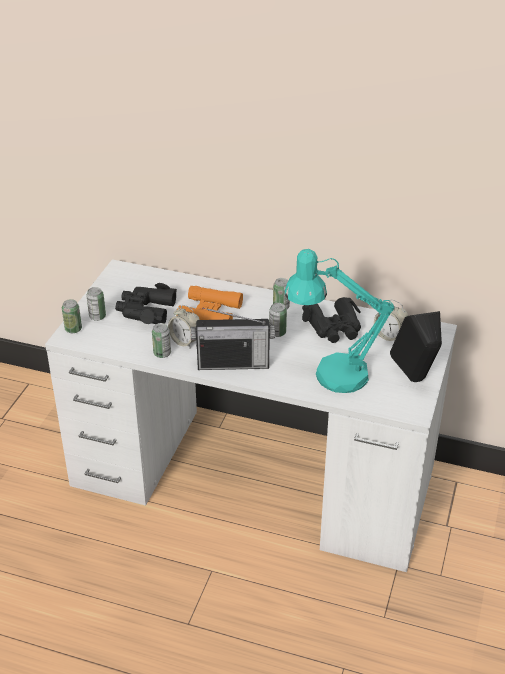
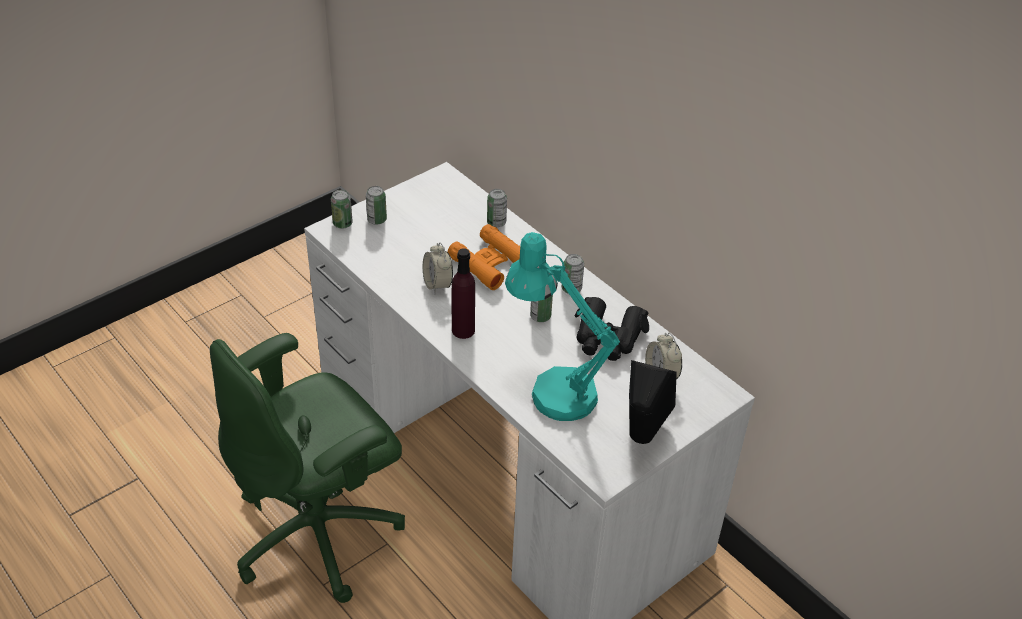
camera: 30 degrees right, 5 degrees up
black binoculars [115,283,177,324] -> none
can [152,323,171,358] -> can moved to [487,189,507,227]
radio [191,308,275,370] -> purple bottle [451,248,475,339]
none -> green office chair [210,333,405,603]

